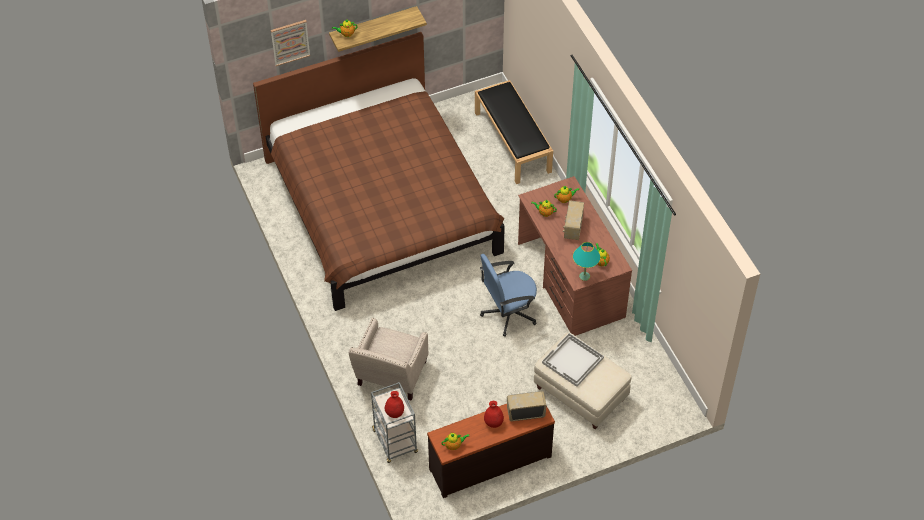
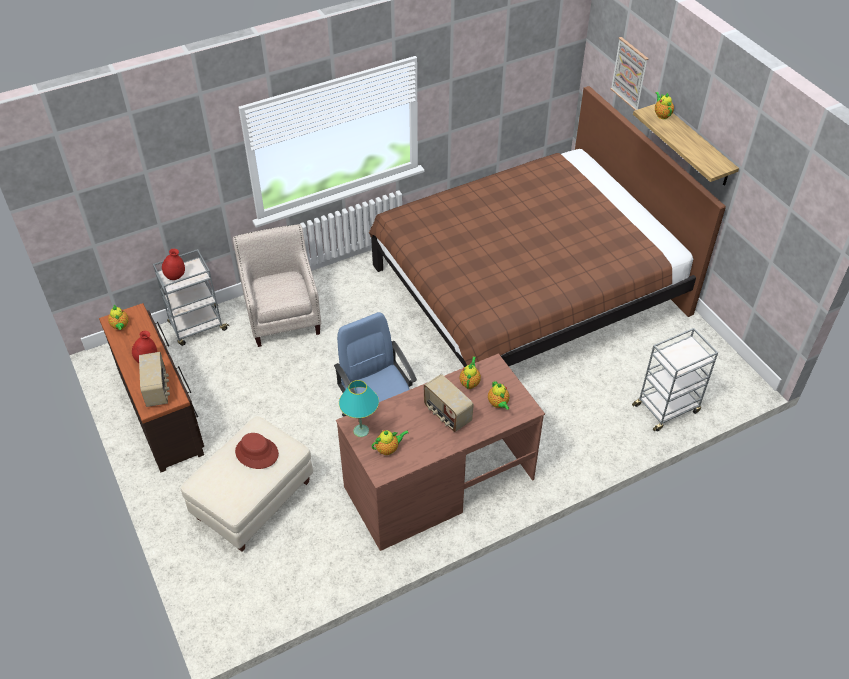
camera: 85 degrees right, 5 degrees down
beige armchair [349,318,428,401] -> beige armchair turned 60 degrees clockwise [233,224,321,347]
black bench [475,80,553,184] -> grey cart [632,328,718,431]
white tray [542,333,604,387] -> red hat [235,433,279,469]
radio [563,200,584,240] -> radio turned 135 degrees counterclockwise [424,374,474,432]

